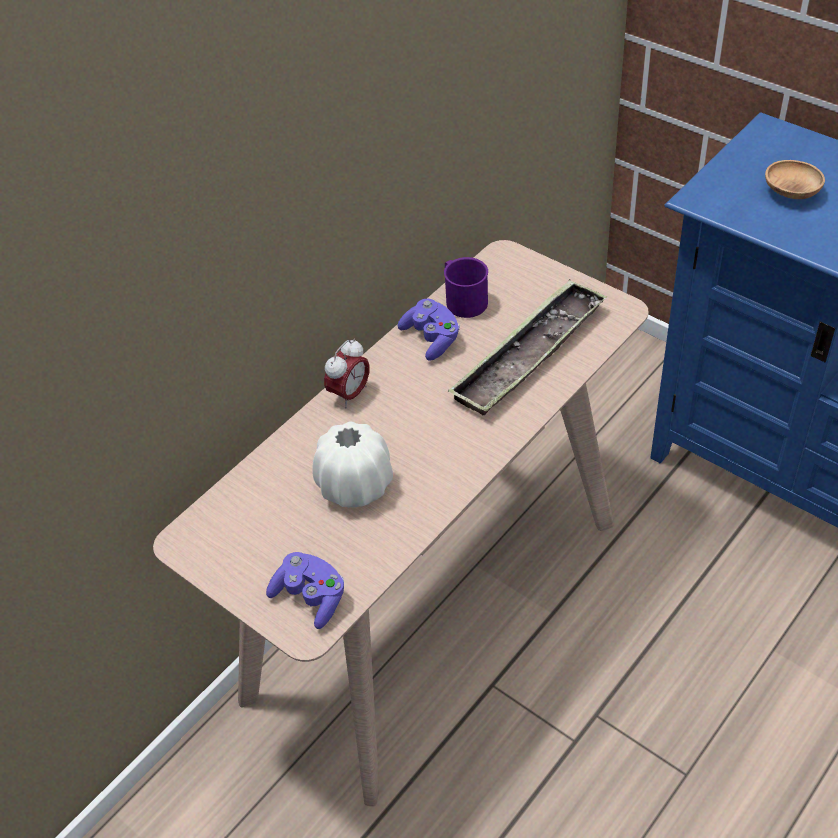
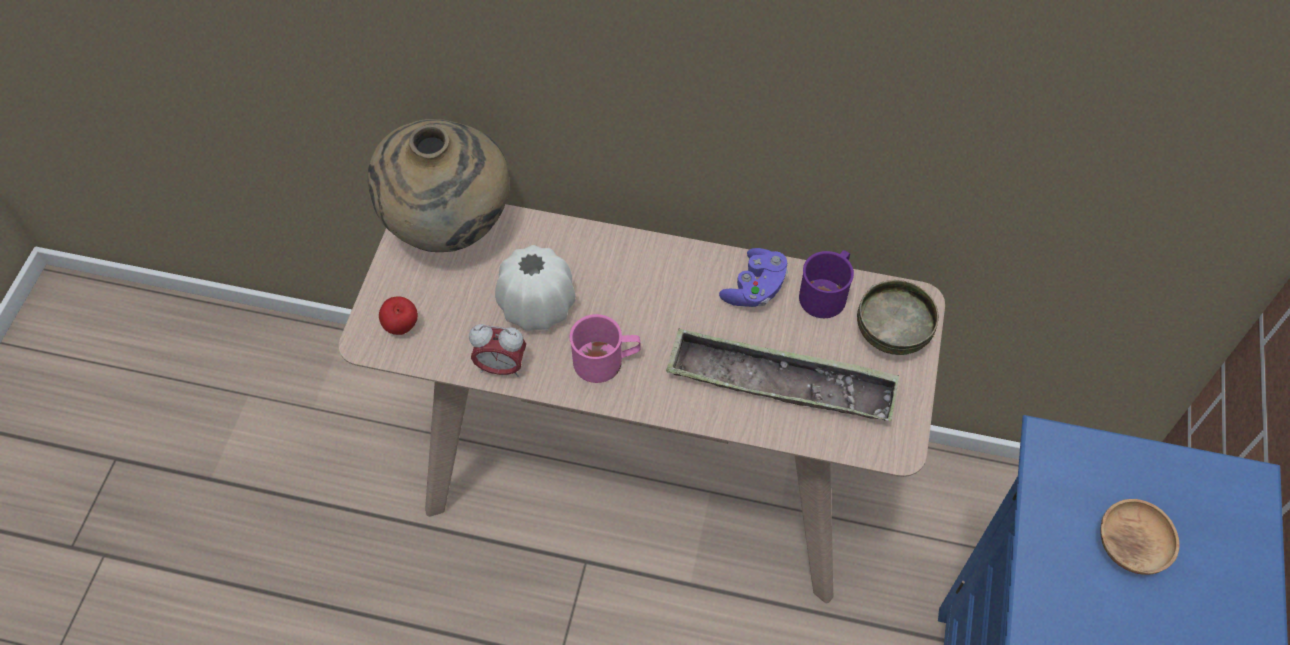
camera: 60 degrees right, 10 degrees up
purple game controller [266,552,344,629] -> apple [379,296,418,335]
alarm clock [324,339,370,408] -> alarm clock moved to [469,324,526,377]
none -> beige vase [368,119,510,252]
none -> pink mug [570,314,641,383]
none -> bowl [857,280,939,355]

